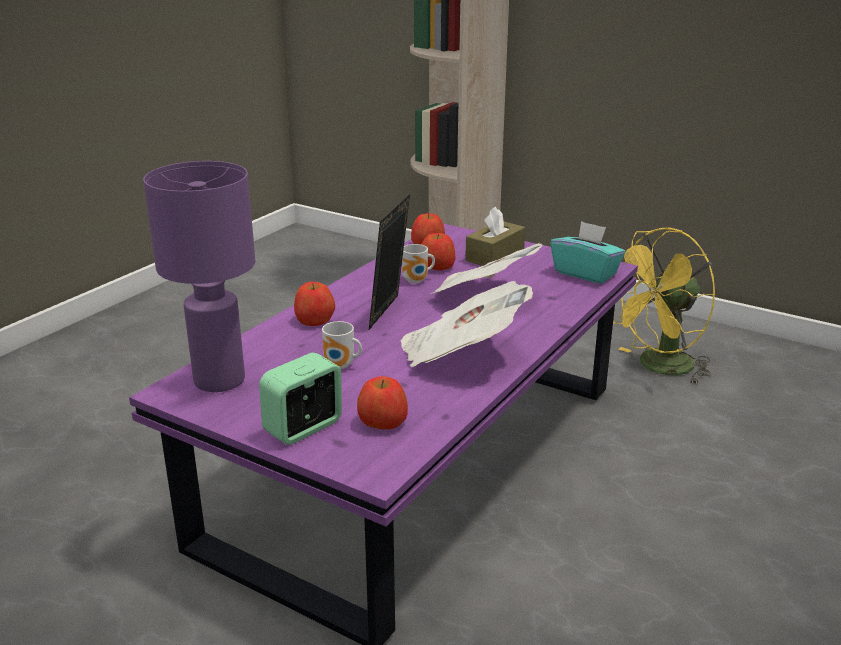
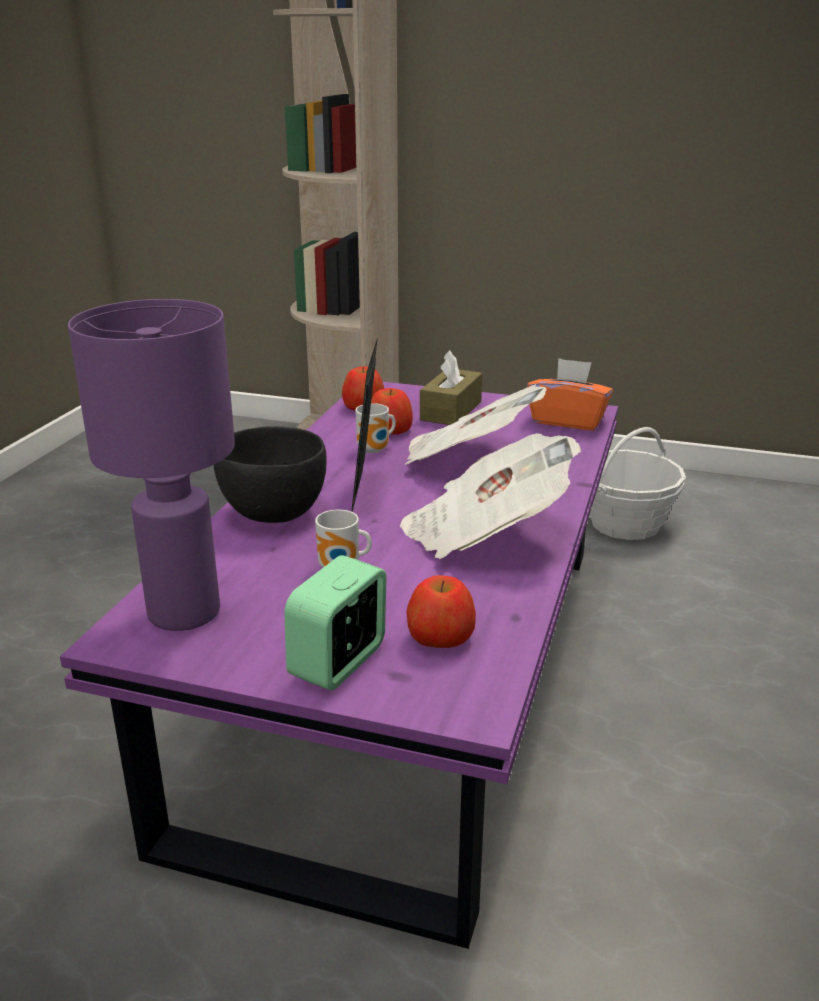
camera: 15 degrees left, 0 degrees up
apple [294,282,335,326] -> black bowl [214,426,327,523]
turquoise tissue box [550,221,625,284] -> orange tissue box [527,358,613,430]
yellow fan [613,228,715,385] -> basket [589,427,686,540]

